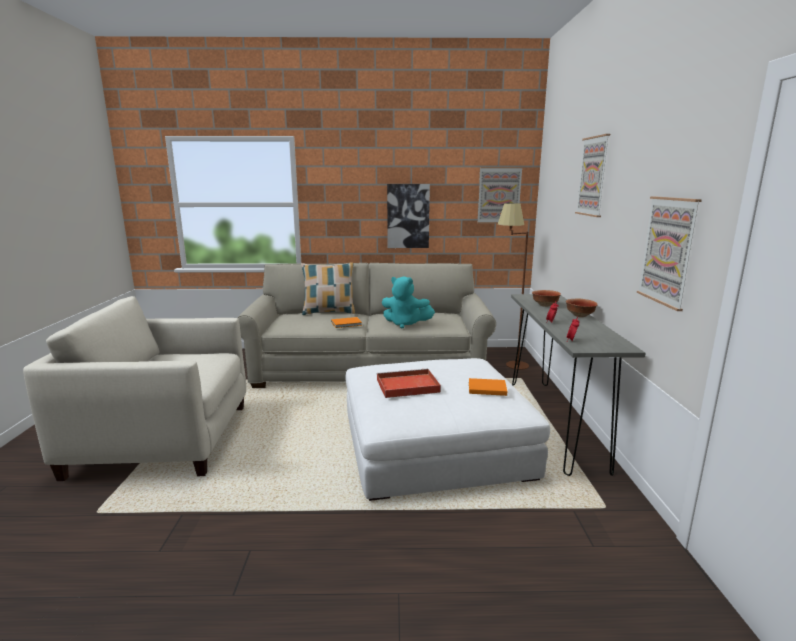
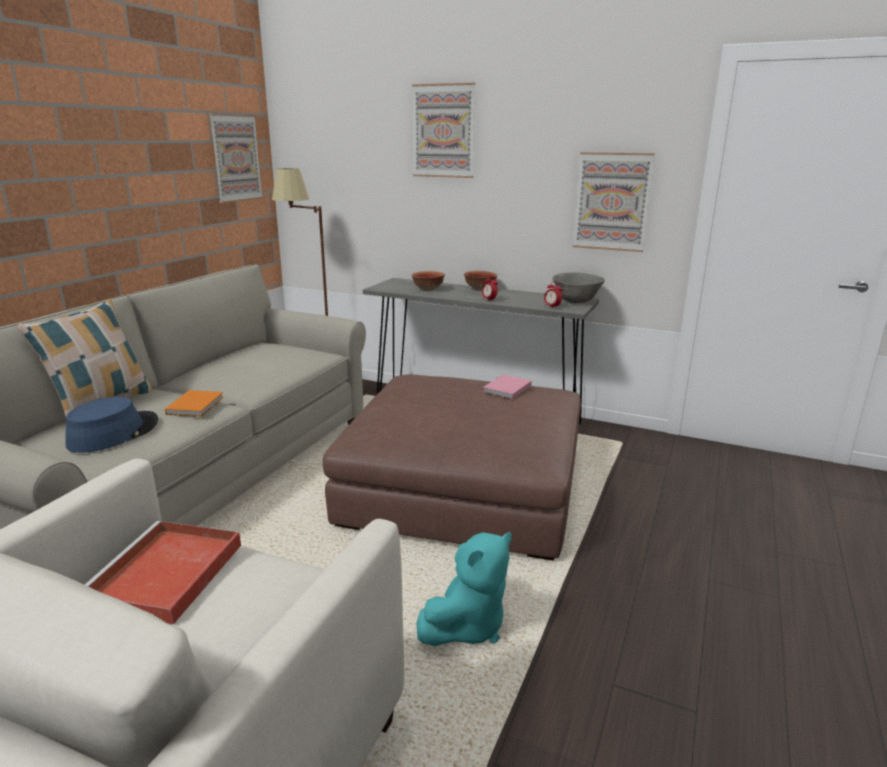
camera: 65 degrees left, 5 degrees up
white ottoman [346,358,550,501] -> brown ottoman [323,374,581,561]
red tray [377,368,441,398] -> red tray moved to [85,521,241,625]
turquoise plush toy [382,276,435,328] -> turquoise plush toy moved to [416,532,512,646]
picture [387,184,430,248] -> none
orange book [469,378,507,396] -> pink book [483,374,532,399]
none -> blue hat [65,397,158,453]
none -> grey bowl [552,273,605,303]

